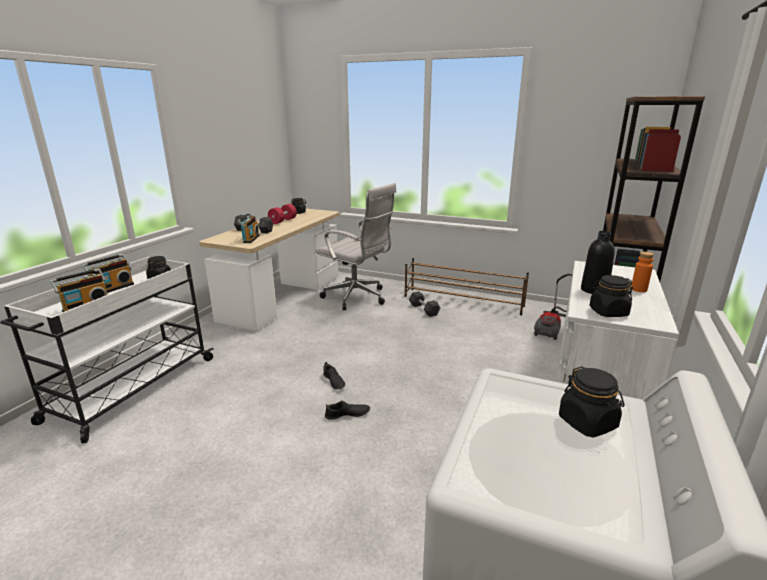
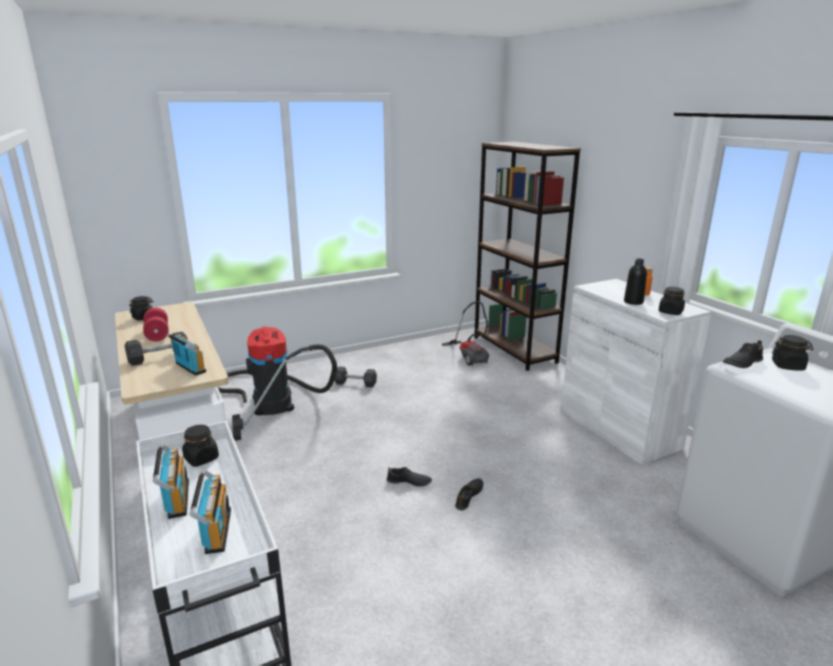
camera: 50 degrees left, 0 degrees up
white office chair [316,183,397,310] -> vacuum cleaner [218,326,337,441]
brown shoe rack [405,258,529,315] -> none
none -> black shoe [723,340,763,368]

